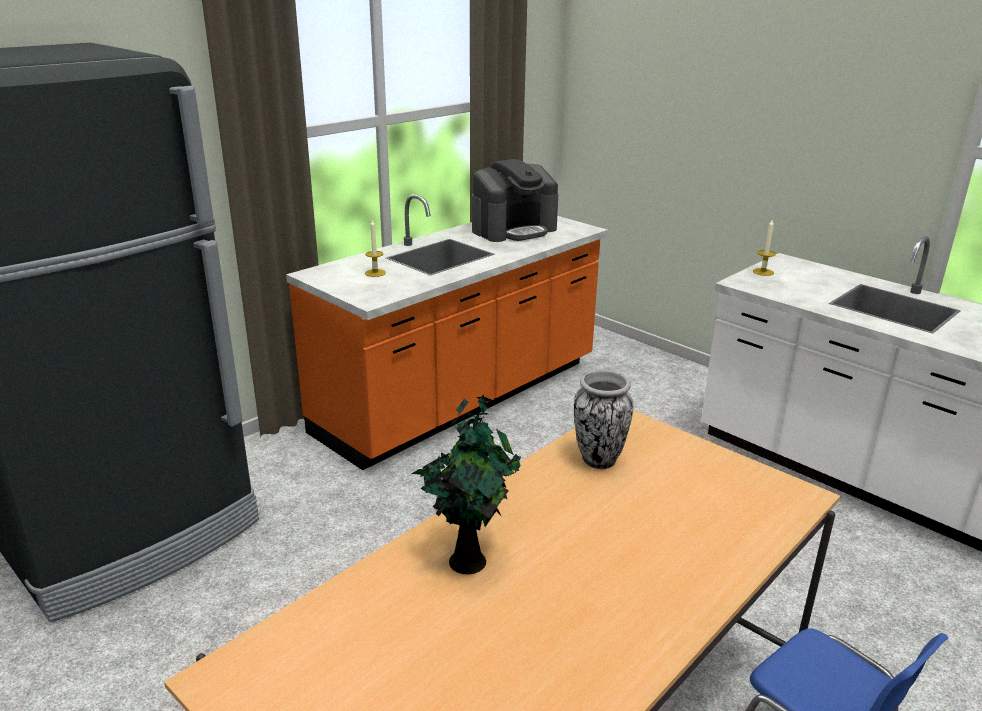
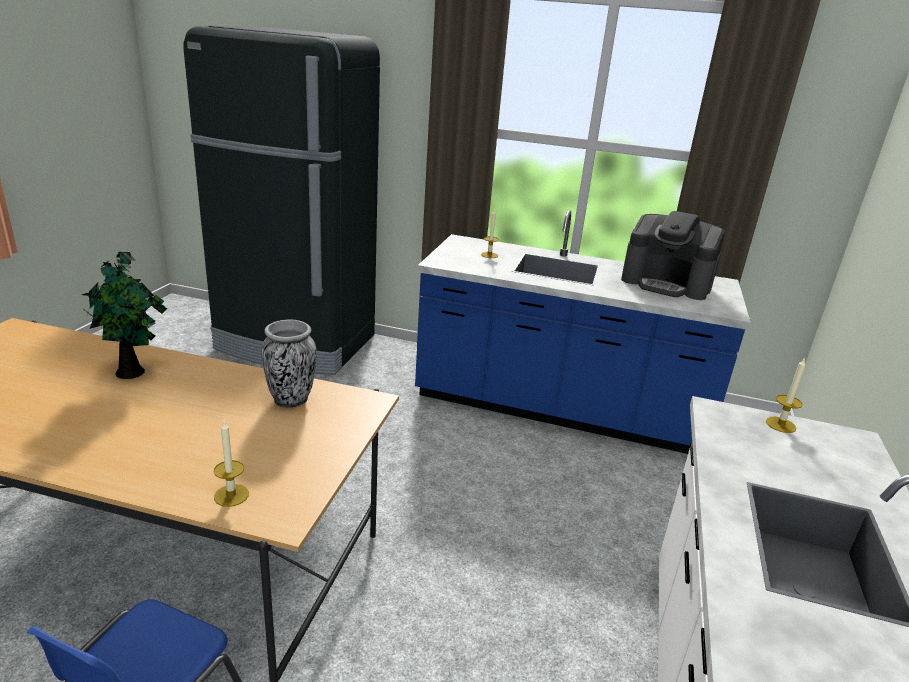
camera: 60 degrees right, 0 degrees up
orange counter [286,194,608,470] -> blue counter [415,210,751,454]
none -> candle [214,421,249,507]

